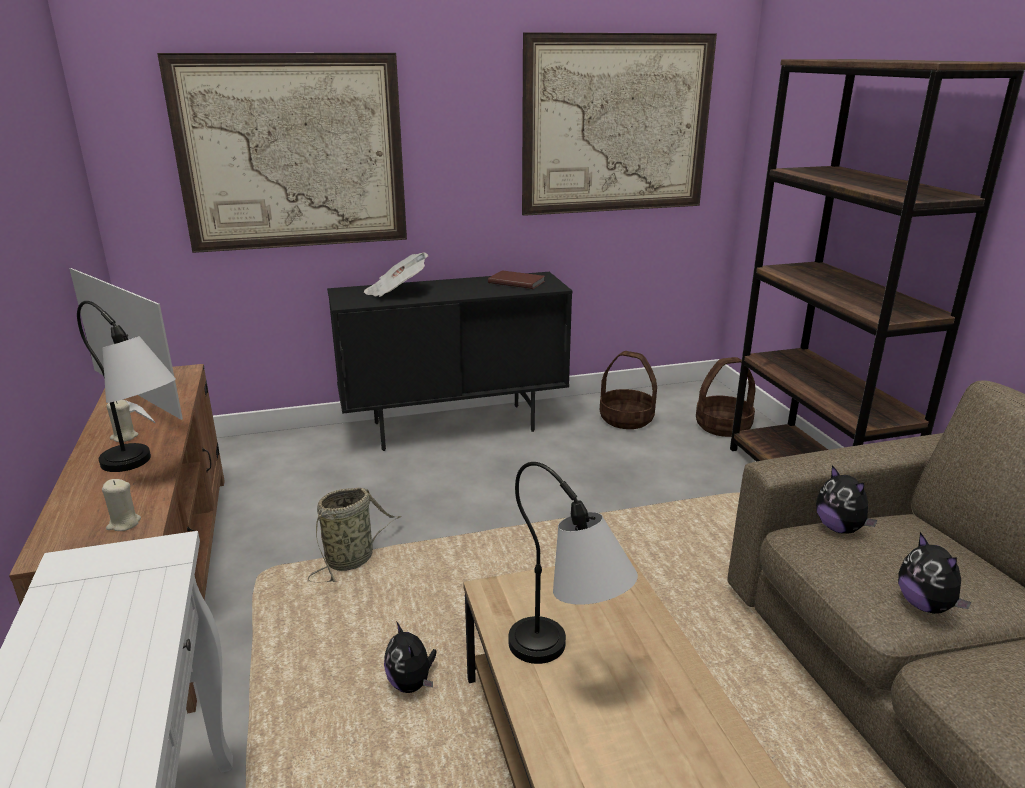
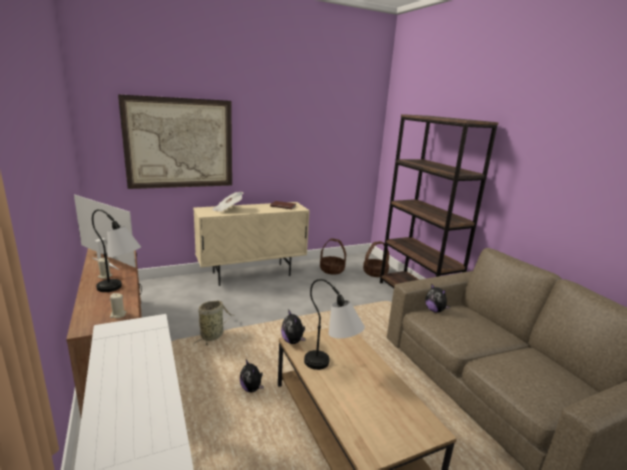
camera: 10 degrees left, 5 degrees down
black cabinet [327,272,572,451] -> beige cabinet [193,202,310,286]
picture [522,32,717,216] -> none
plush toy [898,532,972,614] -> plush toy moved to [281,309,306,344]

